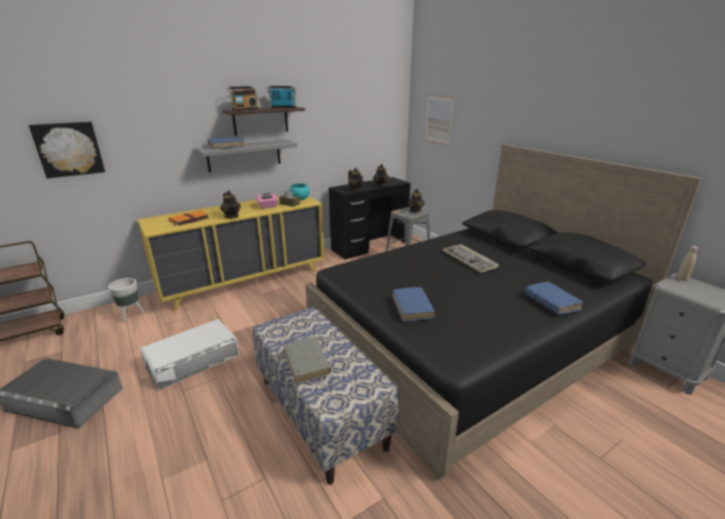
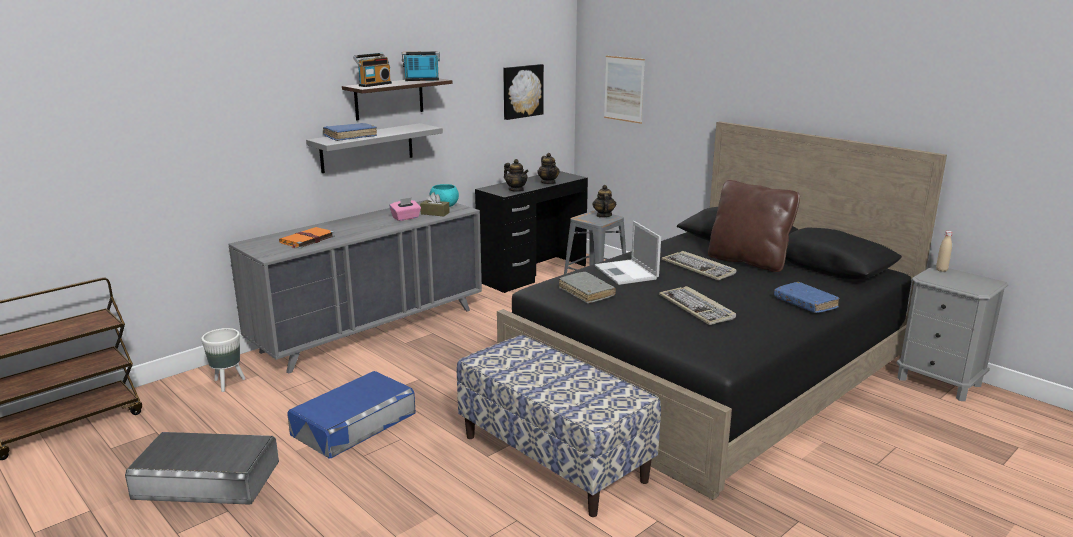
camera: 10 degrees left, 5 degrees down
picture [29,121,105,178] -> picture moved to [503,64,544,120]
yellow dresser [137,195,325,311] -> grey dresser [228,200,482,374]
white storage box [140,319,239,390] -> blue storage box [287,371,416,459]
teapot [220,190,241,218] -> none
grey book [284,337,331,384] -> grey book moved to [559,272,616,304]
blue book [392,287,435,322] -> none
none -> laptop [595,221,661,285]
none -> keyboard [659,286,736,325]
none -> brown pillow [708,180,800,272]

